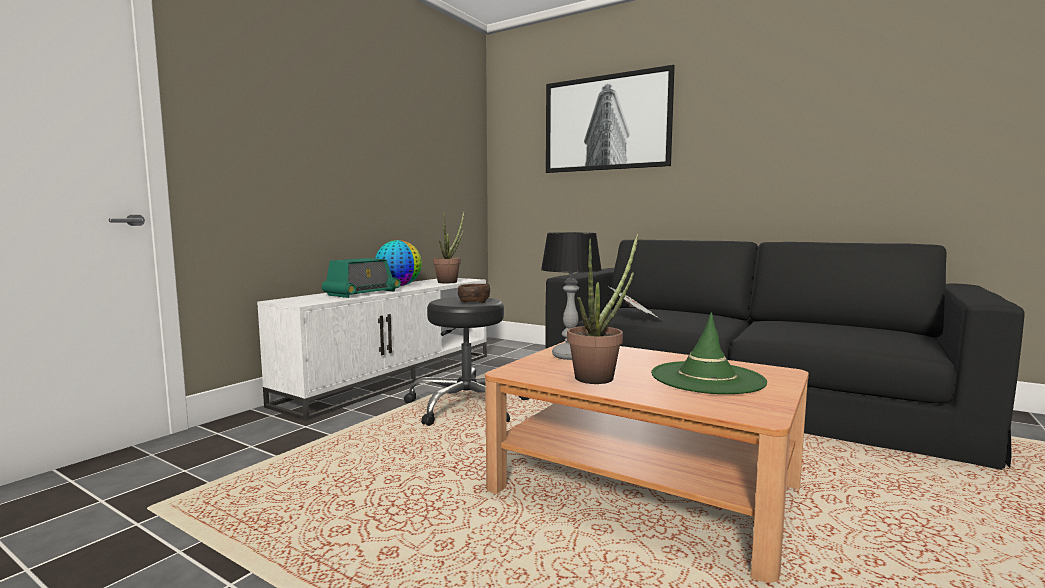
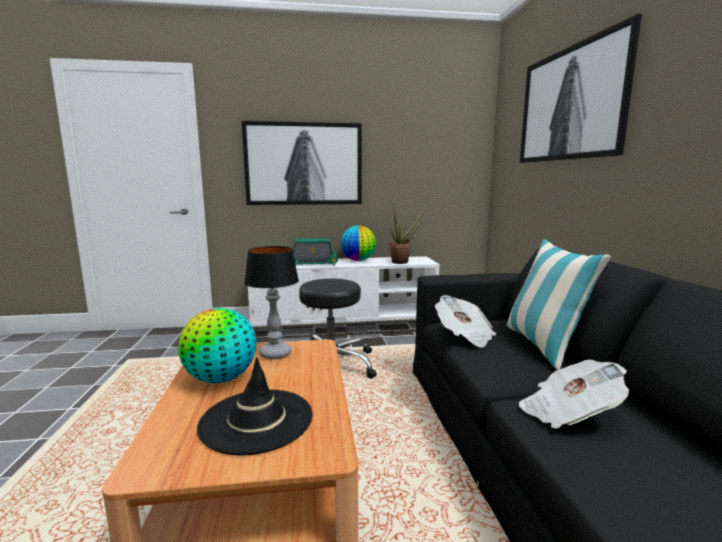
camera: 50 degrees right, 5 degrees up
brown bowl [458,283,490,303] -> none
potted plant [567,234,638,384] -> globe [178,308,257,383]
green hat [651,312,767,394] -> black hat [197,357,313,455]
none -> picture [242,121,362,205]
none -> pillow [506,239,611,370]
none -> newspaper [519,360,629,429]

